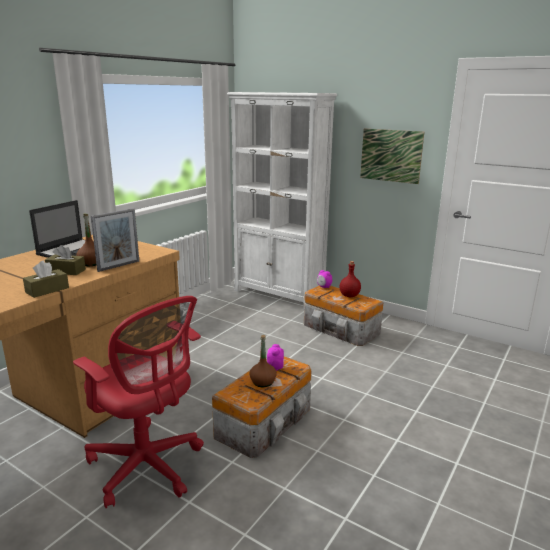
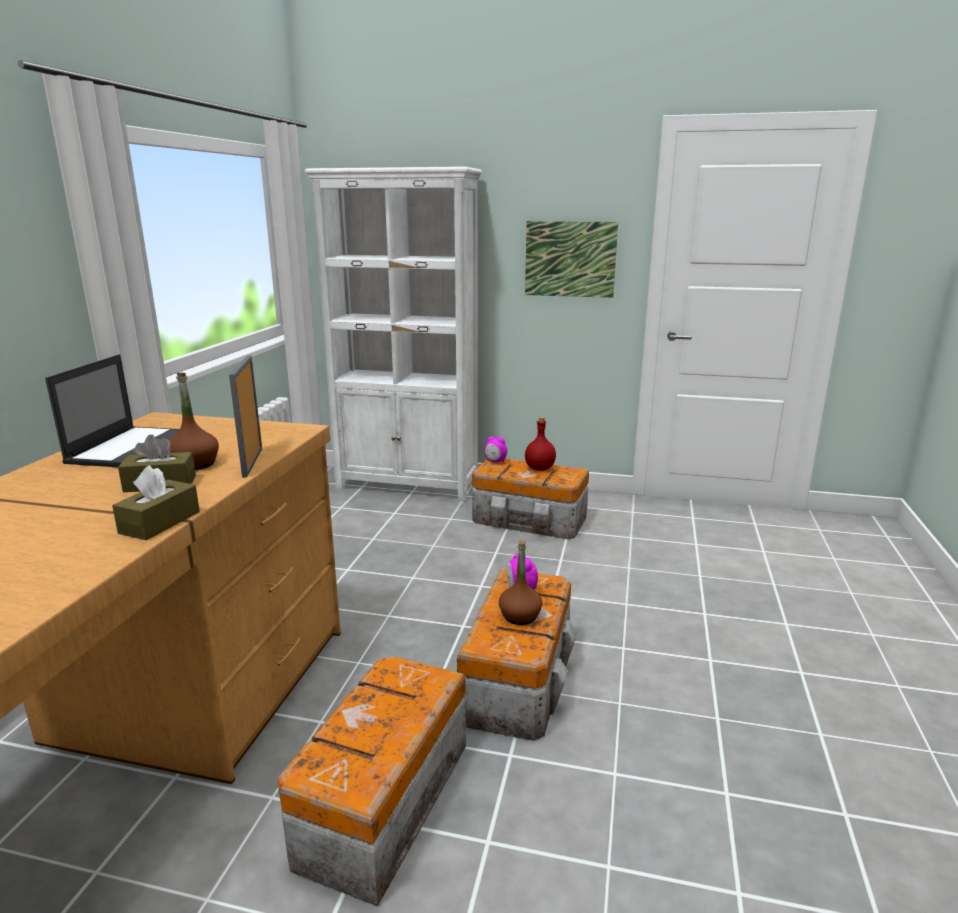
camera: 20 degrees left, 0 degrees up
red office chair [73,296,204,508] -> storage box [277,656,466,907]
picture frame [91,208,139,272] -> picture frame turned 150 degrees clockwise [229,355,262,478]

